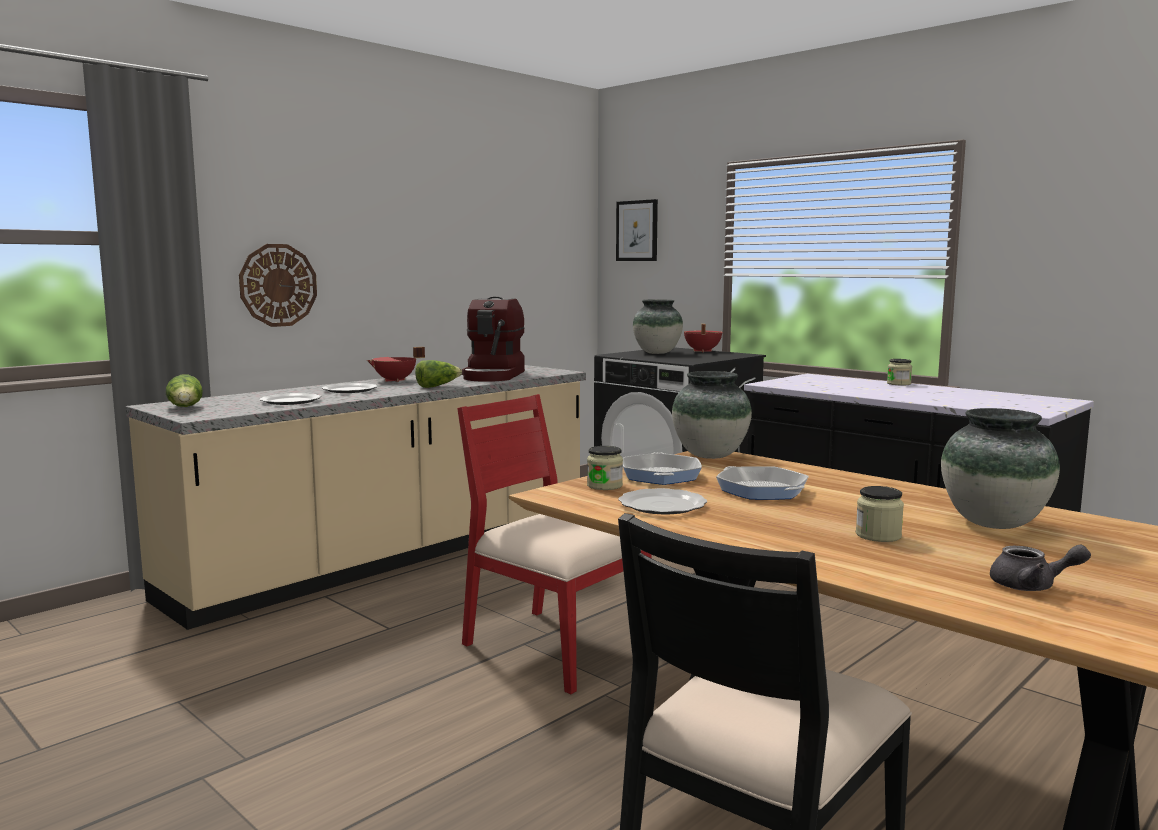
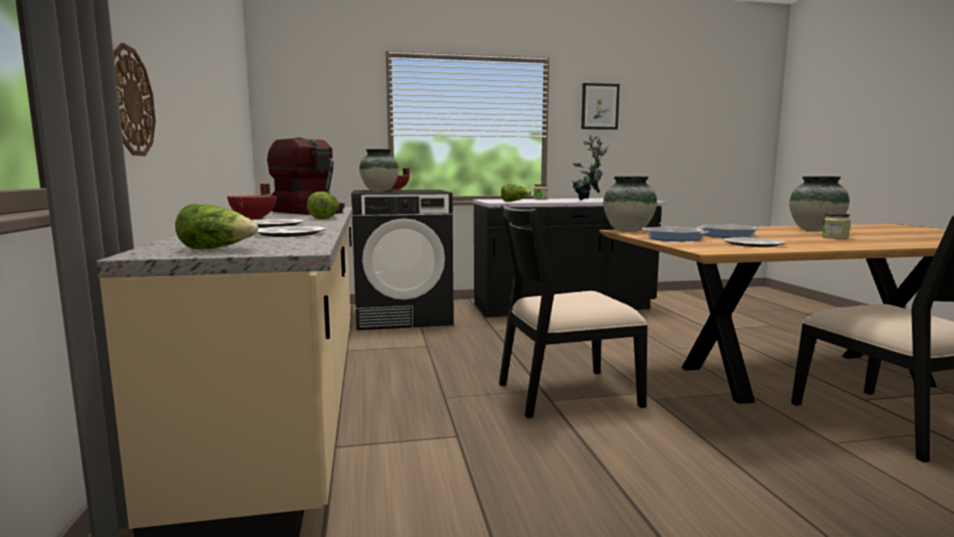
camera: 55 degrees left, 0 degrees up
red chair [457,394,652,694] -> black chair [499,204,648,418]
jar [587,446,623,490] -> none
picture [616,199,658,261] -> picture moved to [581,83,620,130]
grey teapot [990,545,1091,591] -> none
none -> lettuce [501,184,531,202]
none -> potted plant [572,135,609,200]

